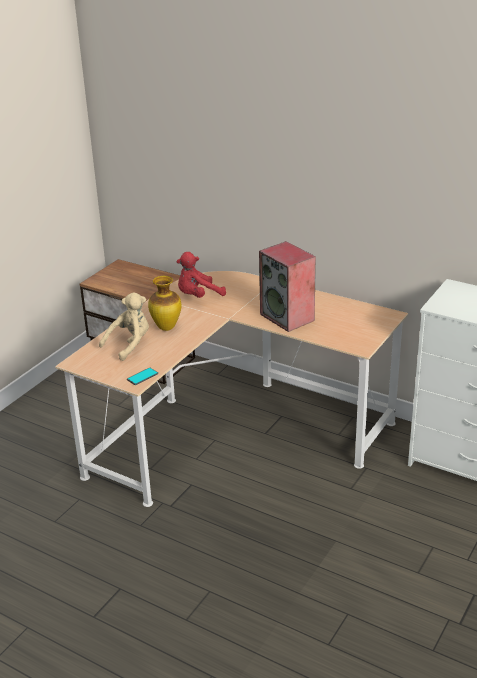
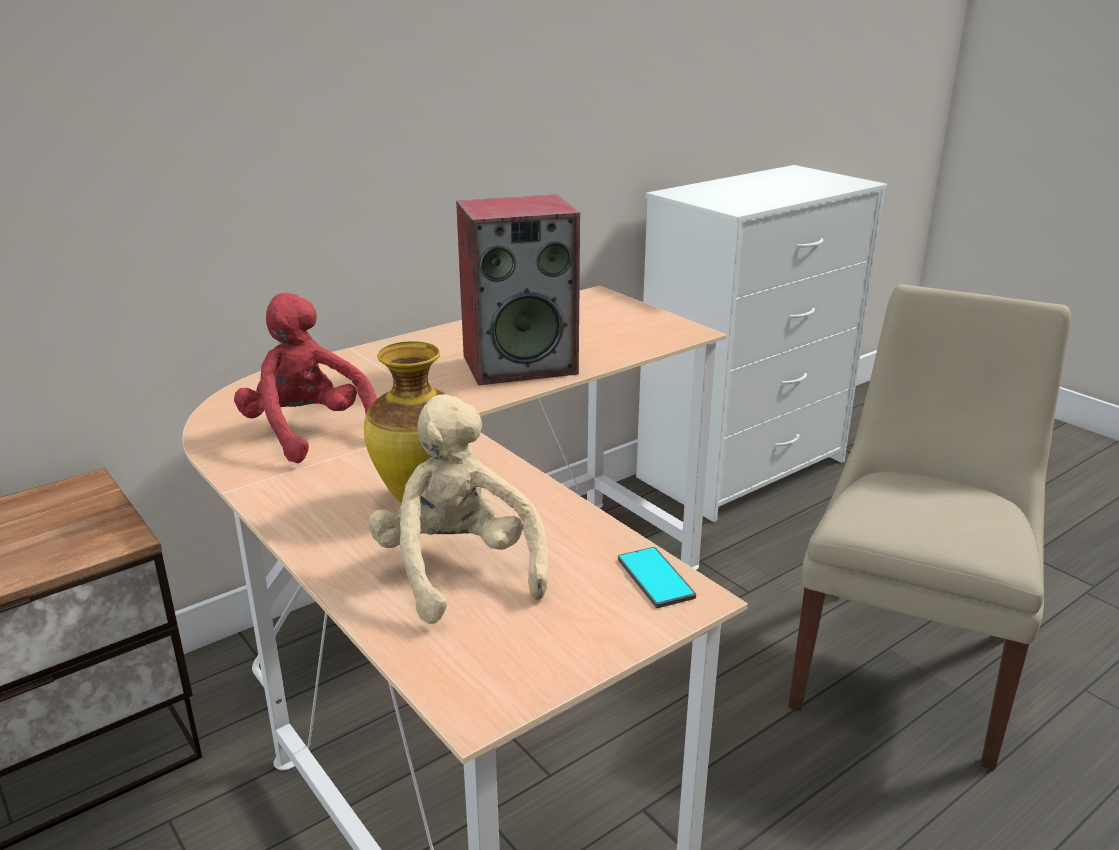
camera: 70 degrees left, 5 degrees down
red plush toy [176,252,226,298] -> red plush toy turned 150 degrees clockwise [234,293,377,463]
none -> beige chair [788,284,1071,770]

